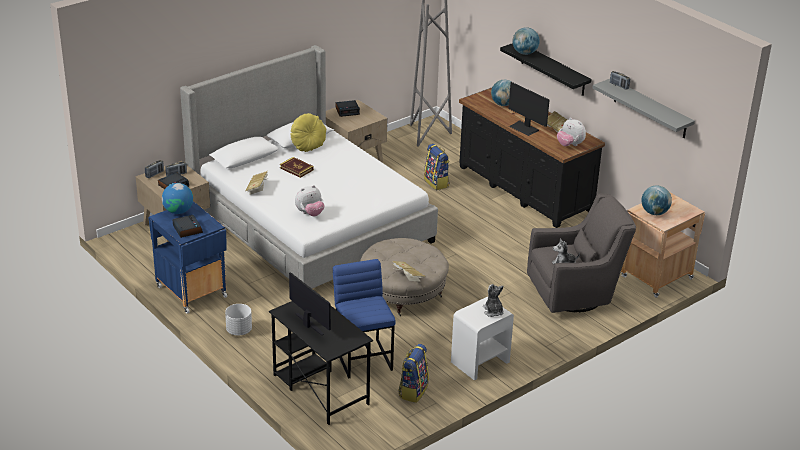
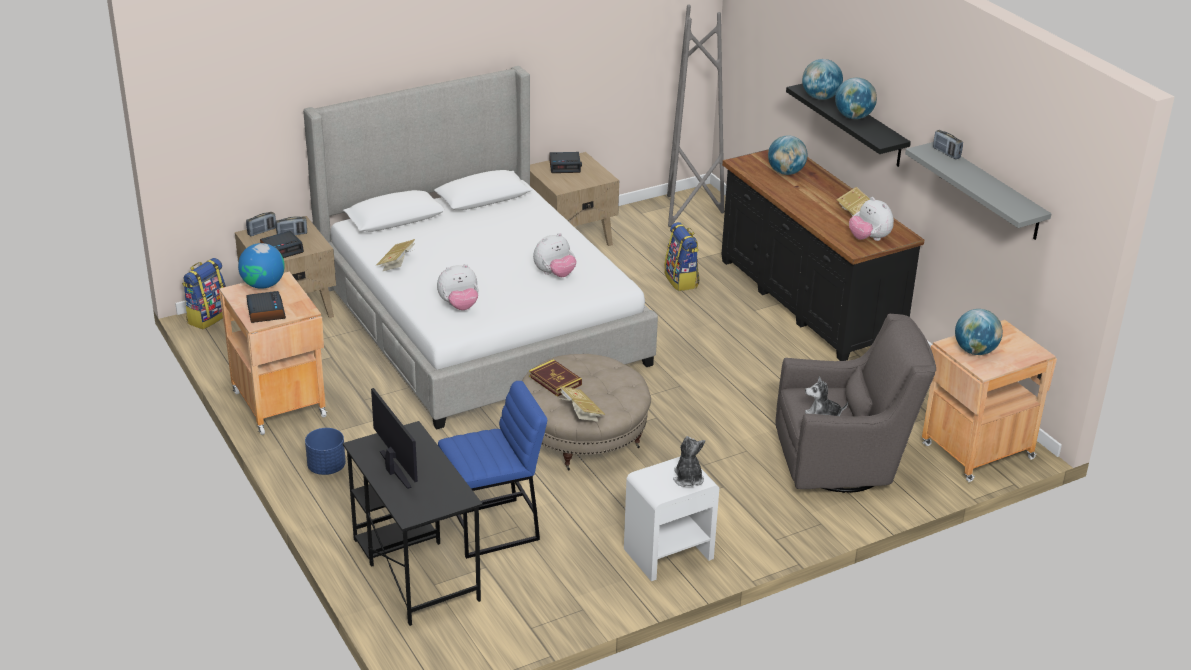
camera: 10 degrees right, 0 degrees up
blue cart [148,201,228,314] -> brown cart [219,272,328,435]
white planter [225,304,252,336] -> blue planter [305,428,346,475]
book [280,157,314,178] -> book moved to [529,359,582,397]
yellow pillow [290,113,326,152] -> none
blue chair [333,259,396,379] -> blue chair turned 75 degrees clockwise [438,381,547,559]
backpack [398,344,429,403] -> backpack moved to [182,258,226,329]
monitor [509,82,549,136] -> none
none -> plush toy [533,233,576,277]
none -> globe [835,78,877,119]

